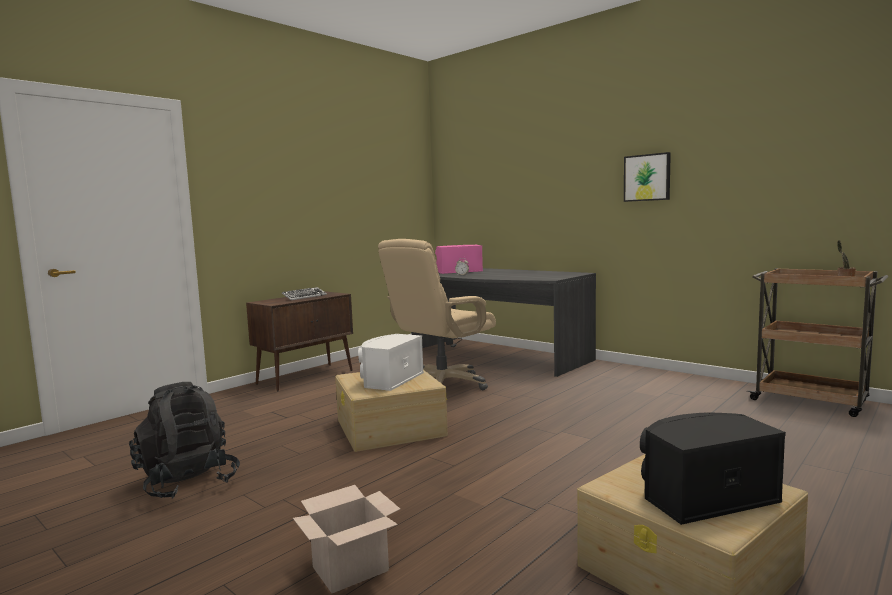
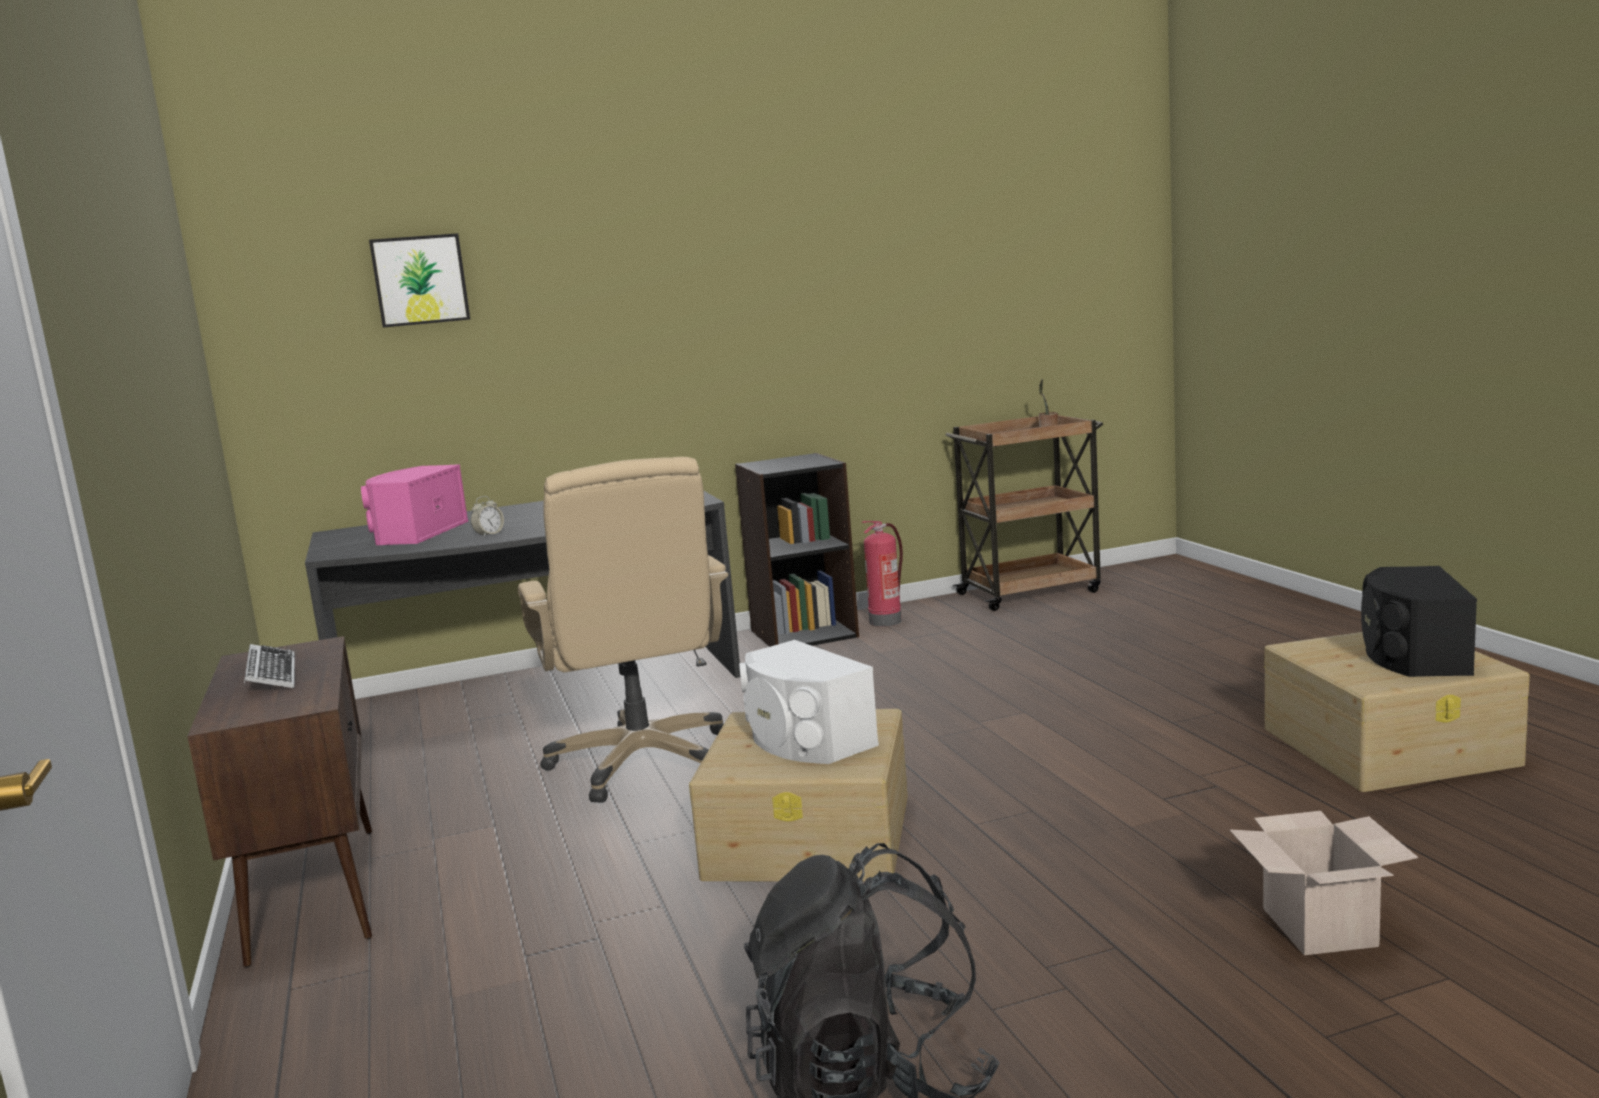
camera: 60 degrees left, 5 degrees up
picture [624,152,671,202] -> picture moved to [369,233,470,328]
none -> black bookcase [735,453,859,647]
none -> fire extinguisher [861,521,903,627]

